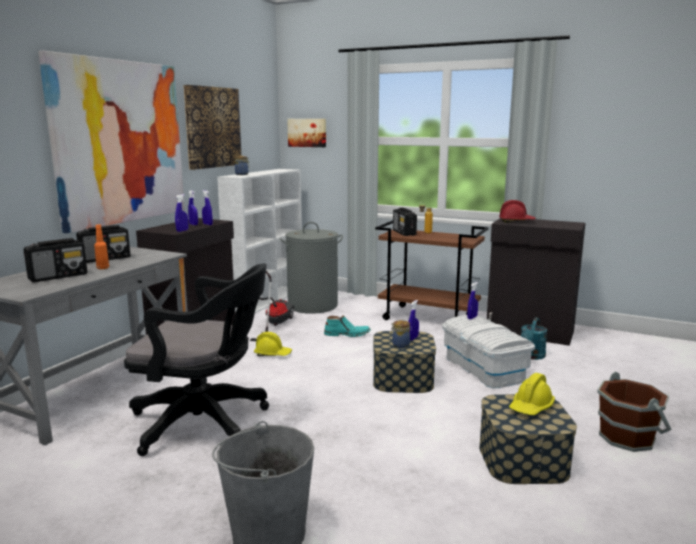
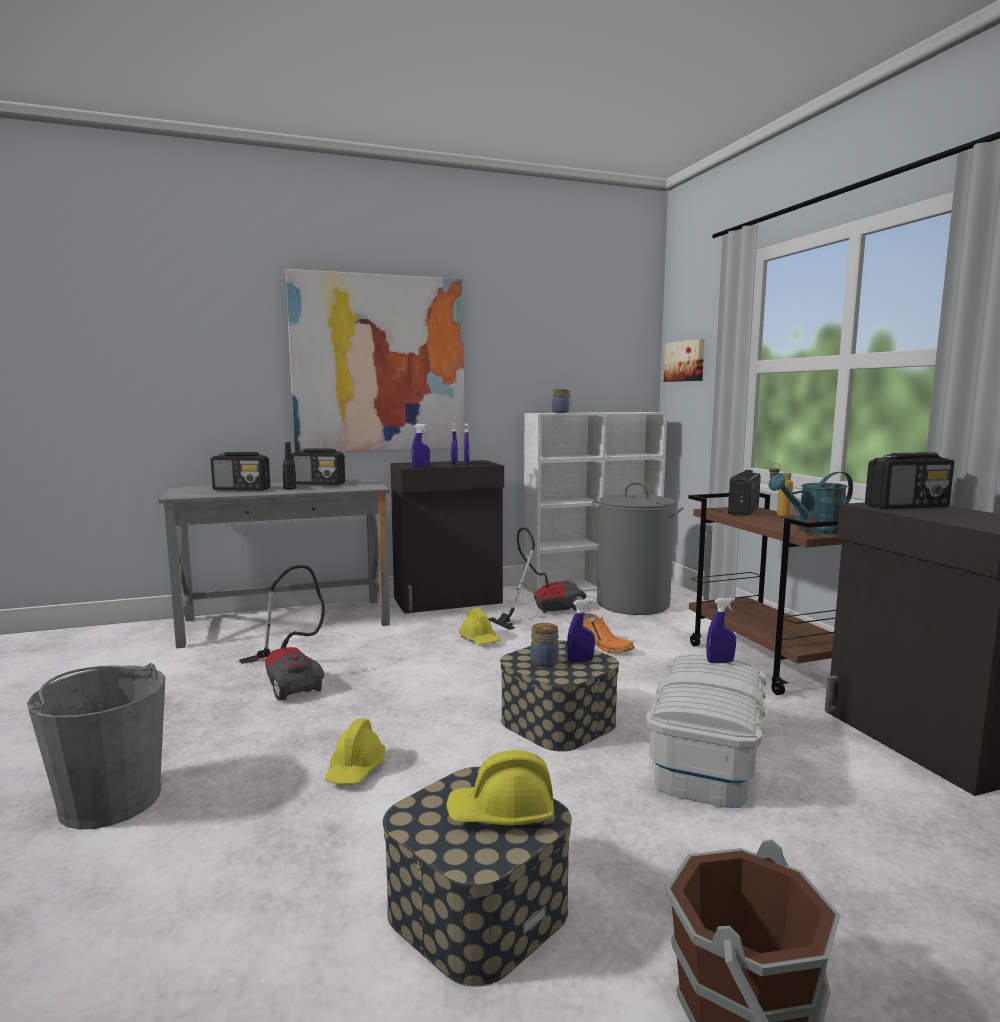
camera: 45 degrees right, 5 degrees down
orange bottle [94,224,109,269] -> black bottle [282,442,296,490]
black office chair [124,263,269,456] -> vacuum cleaner [239,565,325,701]
picture [183,85,241,170] -> none
turquoise boot [324,315,371,337] -> orange boot [583,613,635,653]
red hard hat [499,200,536,222] -> radio [865,452,954,509]
turquoise watering can [521,317,547,360] -> turquoise watering can moved to [768,472,853,534]
none -> yellow hard hat [324,718,385,784]

